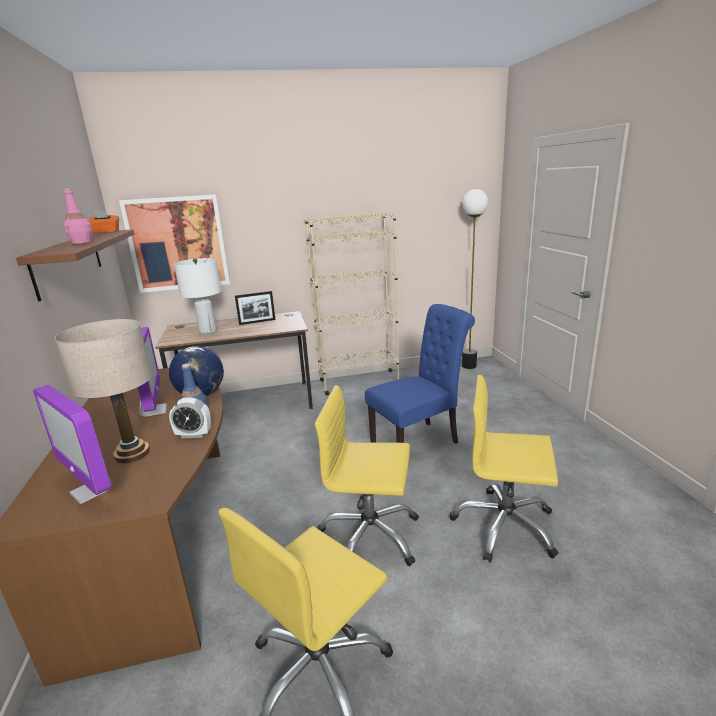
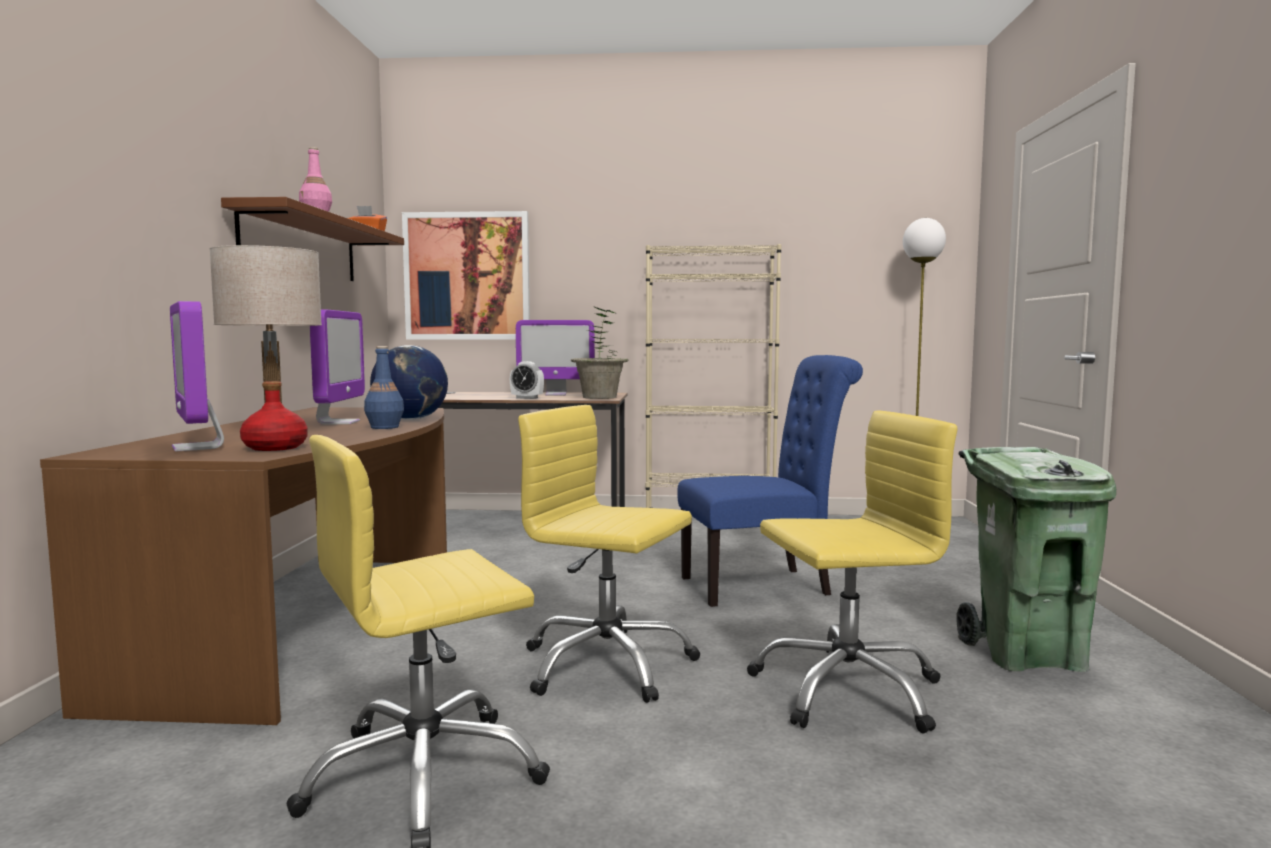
camera: 15 degrees right, 15 degrees down
alarm clock [169,397,211,438] -> alarm clock moved to [510,361,544,399]
white table lamp [174,258,221,335] -> none
picture frame [235,291,275,325] -> monitor [516,320,595,395]
yellow office chair [450,375,558,562] -> yellow office chair turned 135 degrees clockwise [747,411,957,733]
none -> red bottle [240,381,308,451]
none -> potted plant [571,306,629,399]
none -> green trash can [956,447,1116,672]

